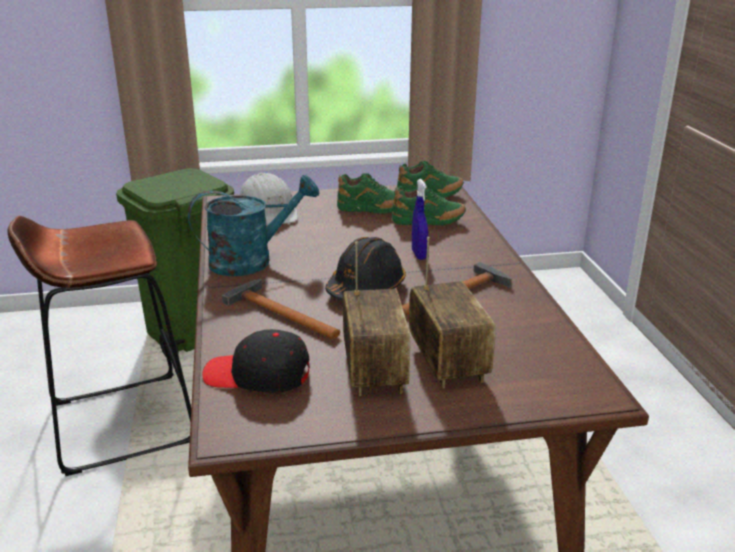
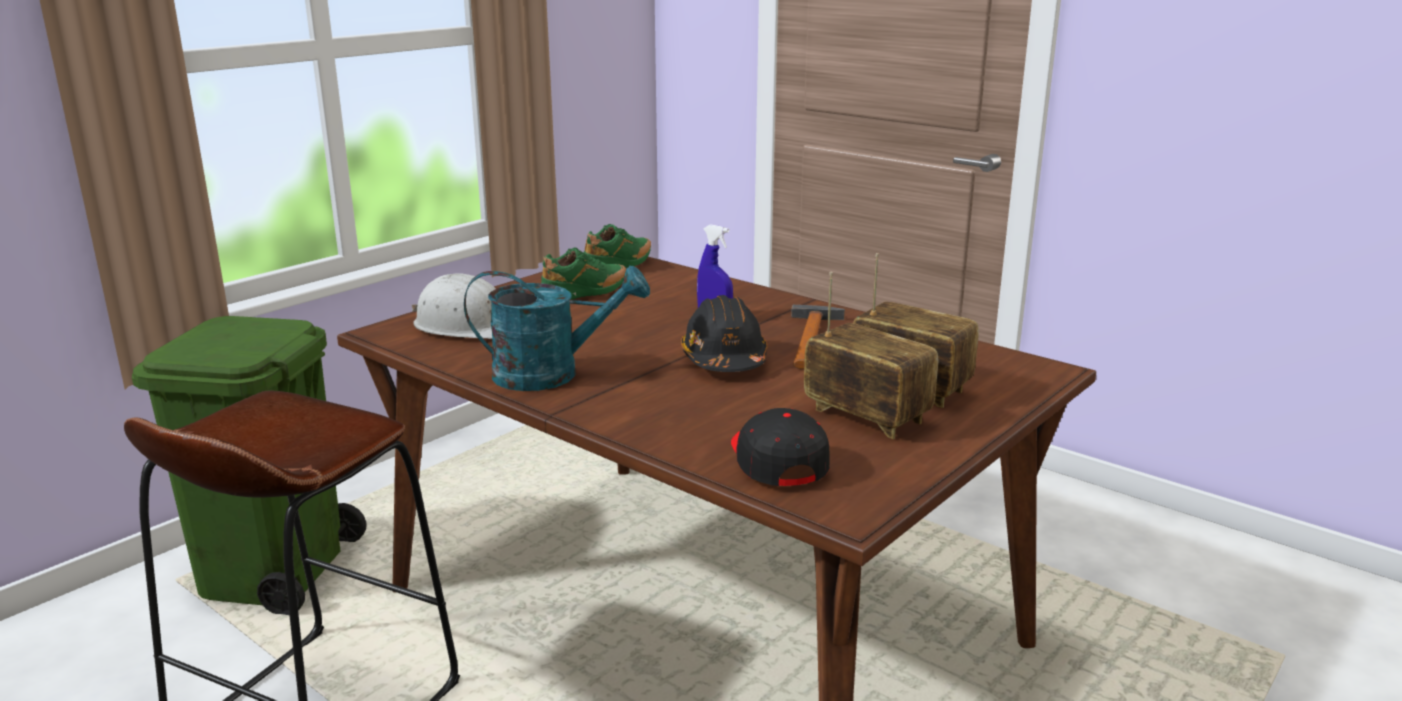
camera: 40 degrees left, 5 degrees down
turquoise watering can [188,175,319,276] -> turquoise watering can turned 60 degrees clockwise [464,265,650,391]
black cap [202,329,310,393] -> black cap turned 105 degrees clockwise [731,408,829,486]
hammer [222,279,340,339] -> none
green shoe [392,185,466,226] -> none

